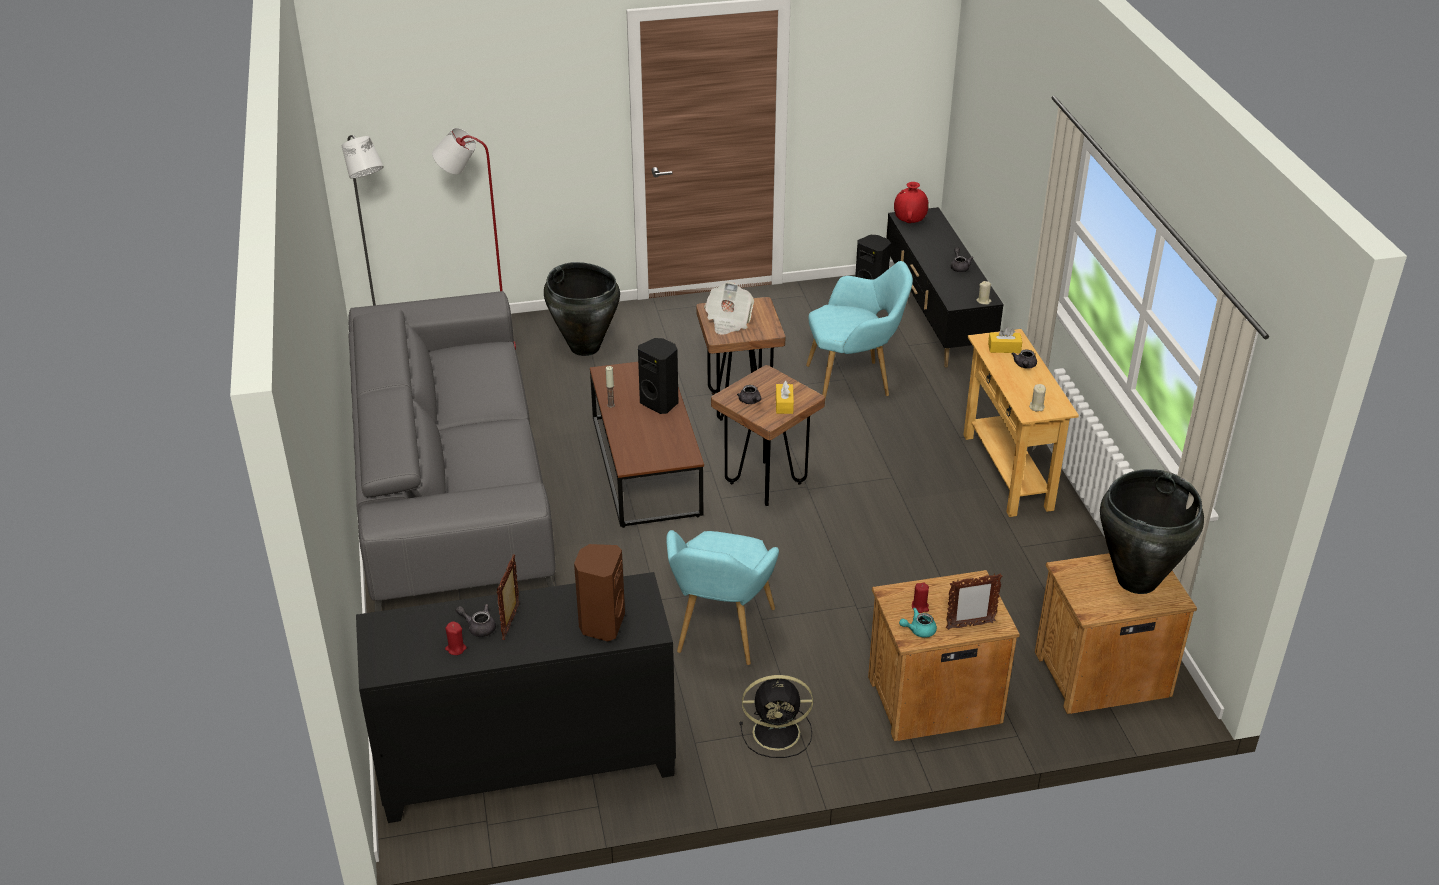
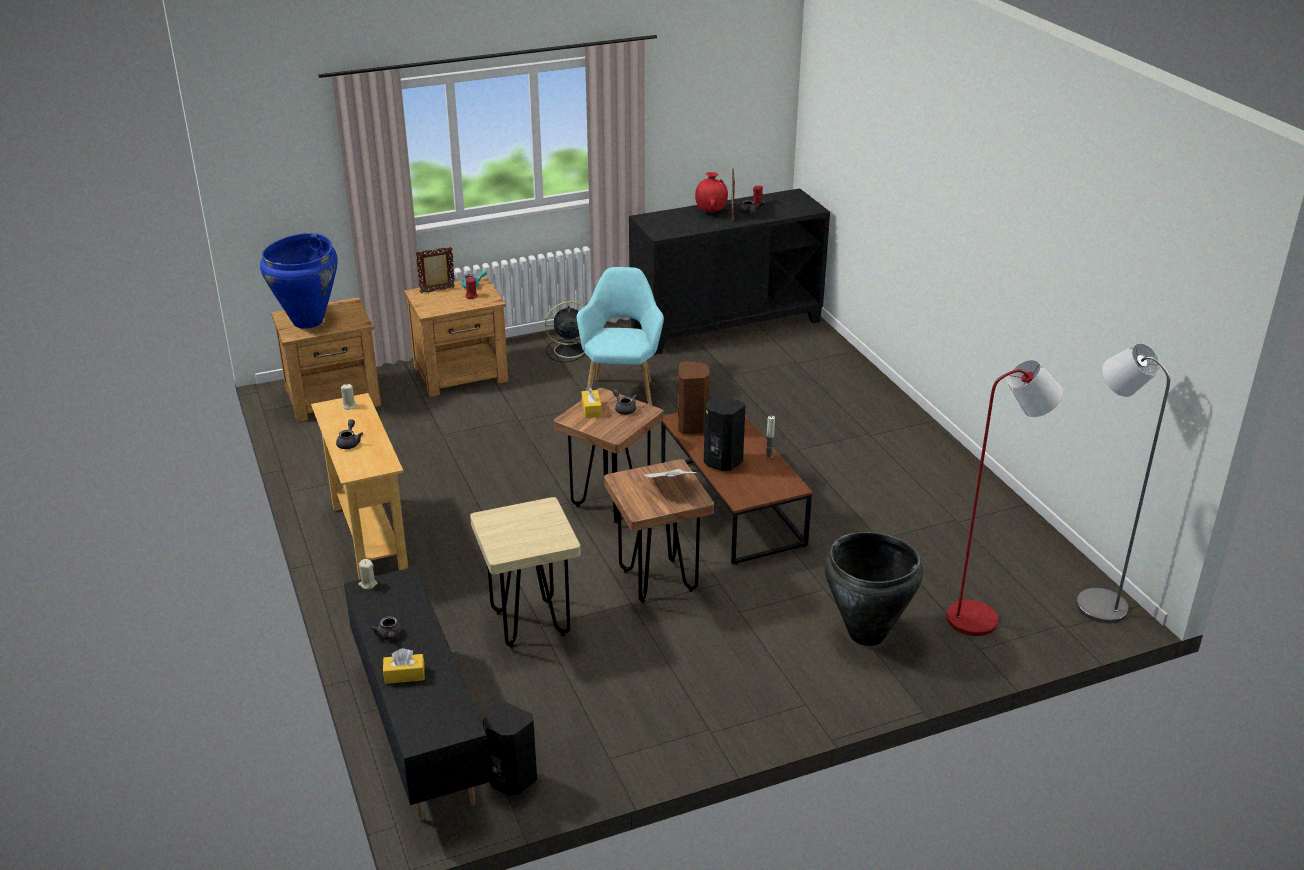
camera: 170 degrees right, 5 degrees down
grey sofa [348,291,556,612] -> none
brown speaker [574,544,625,641] -> brown speaker moved to [678,361,710,434]
turquoise armchair [806,261,913,399] -> beige stool [470,497,581,647]
red vase [894,182,929,223] -> red vase moved to [695,172,728,213]
yellow tissue box [988,327,1022,353] -> yellow tissue box moved to [383,648,424,684]
black vase [1100,469,1204,594] -> blue vase [260,233,338,329]

